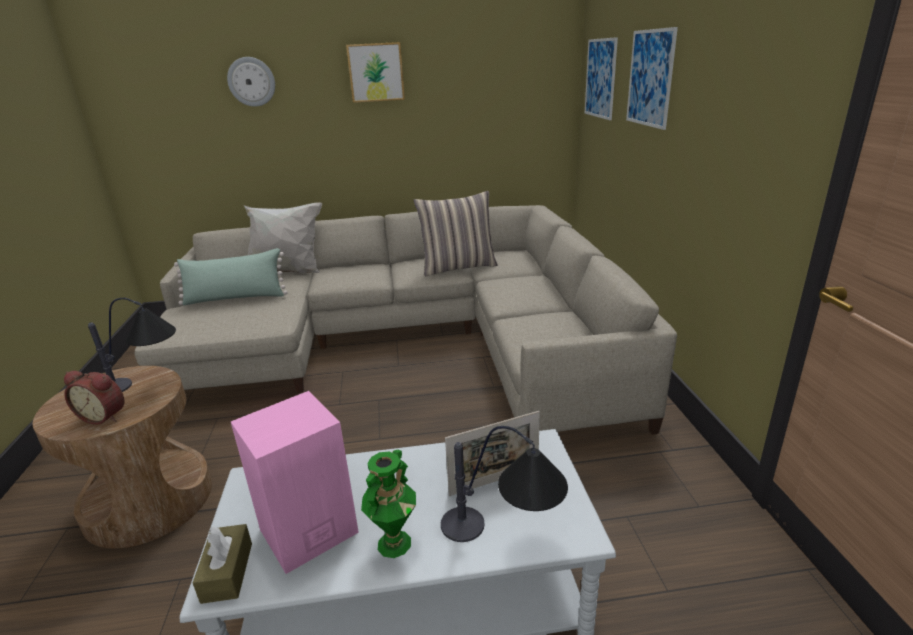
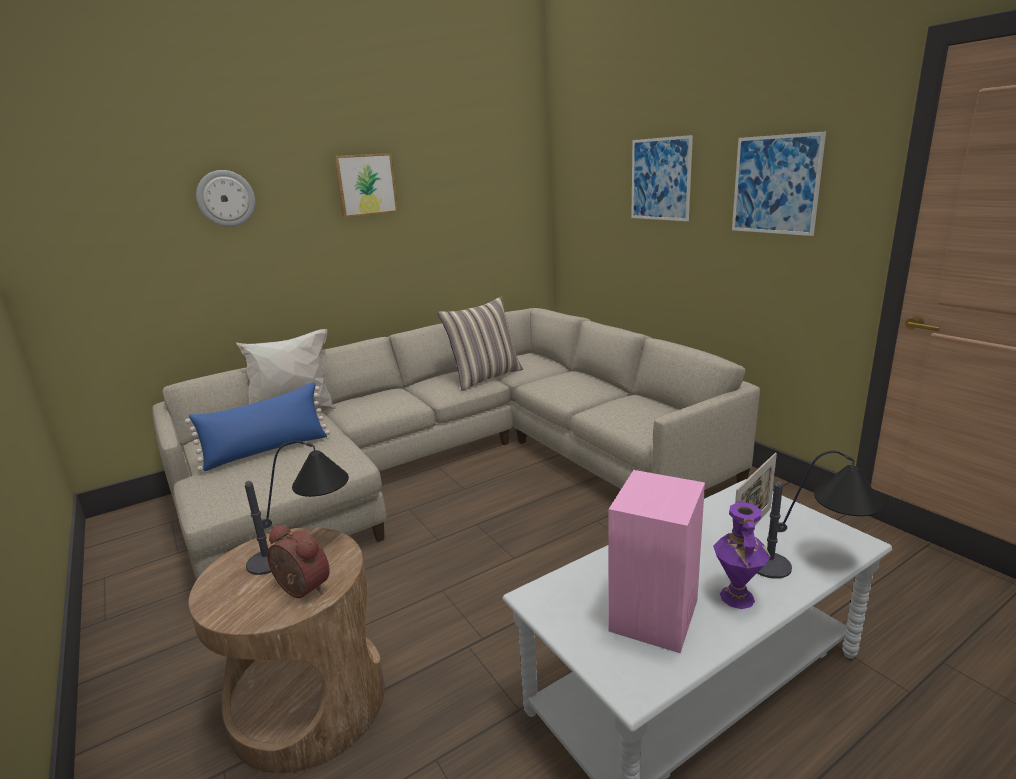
camera: 25 degrees left, 5 degrees down
alarm clock [64,371,124,425] -> alarm clock turned 135 degrees counterclockwise [267,525,330,598]
green pillow [174,248,288,305] -> blue pillow [185,382,330,471]
brown tissue box [193,524,252,604] -> none
green vase [361,450,416,558] -> purple vase [713,501,771,609]
picture [585,37,618,120] -> picture moved to [732,131,826,236]

